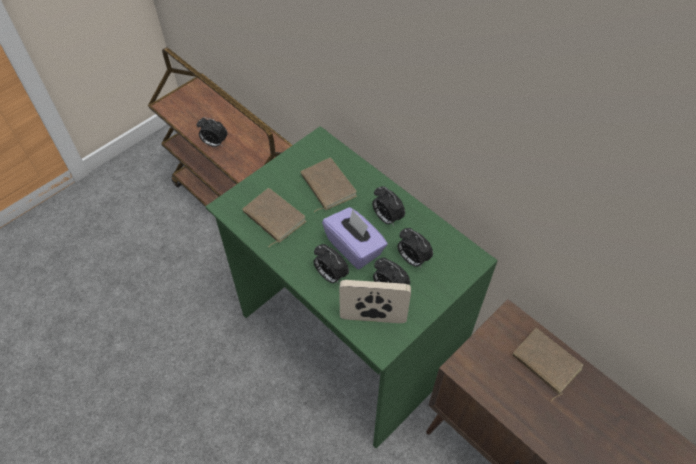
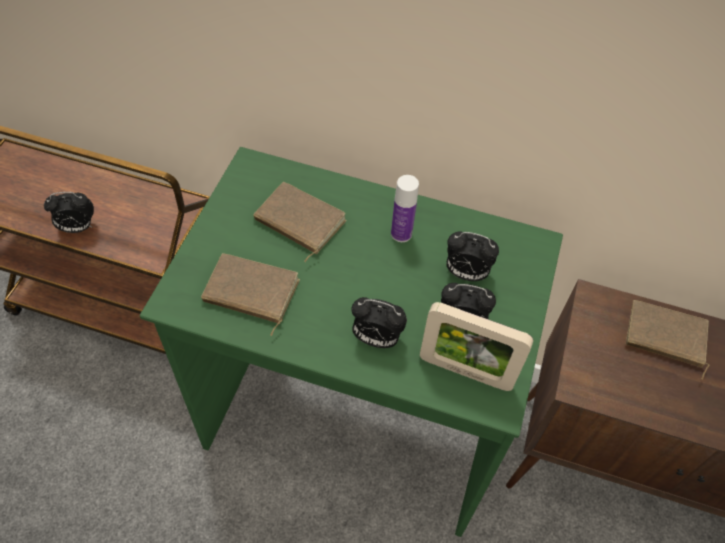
camera: 30 degrees left, 0 degrees up
purple tissue box [322,207,388,269] -> none
picture frame [339,280,411,323] -> picture frame turned 135 degrees counterclockwise [420,302,533,391]
alarm clock [372,186,405,226] -> bottle [391,175,419,242]

